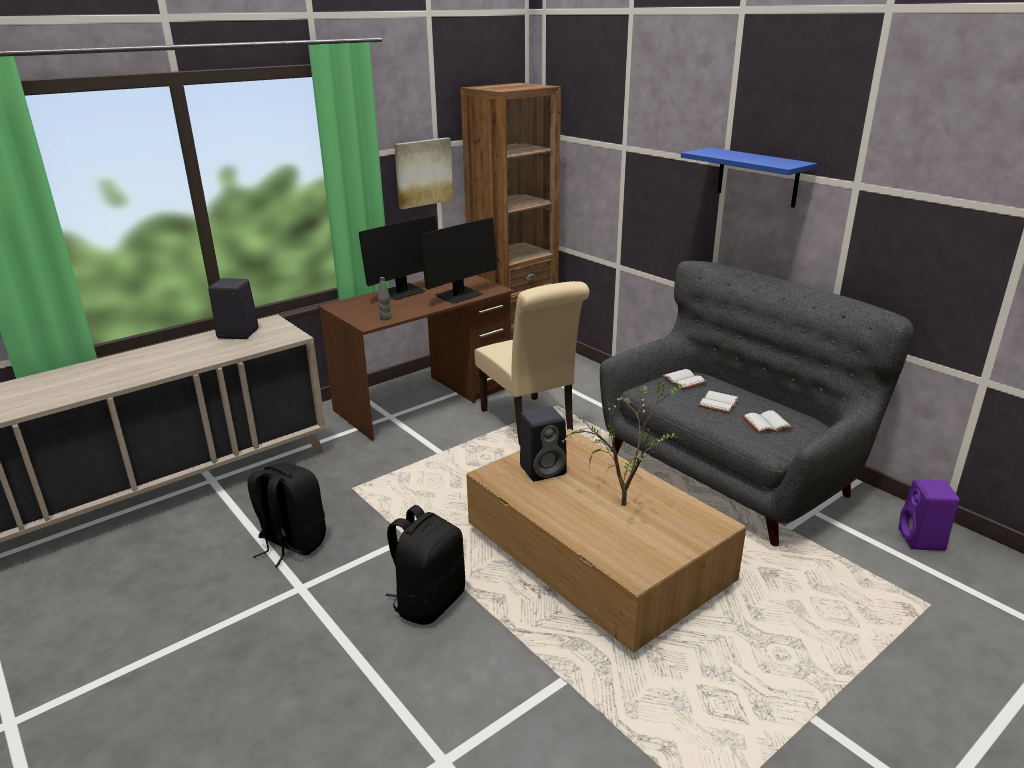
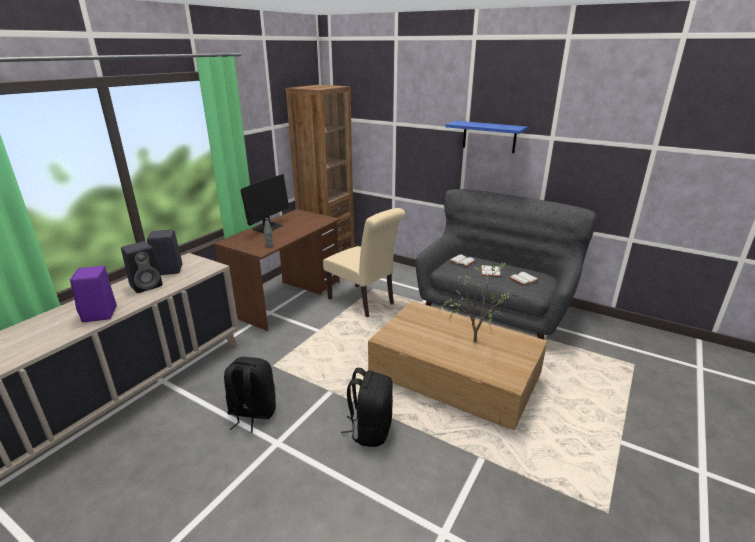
camera: 20 degrees left, 0 degrees up
picture [394,137,453,209] -> none
monitor [419,218,497,303] -> none
black speaker [520,406,567,481] -> black speaker moved to [121,241,163,293]
purple speaker [899,479,960,551] -> purple speaker moved to [70,266,117,322]

